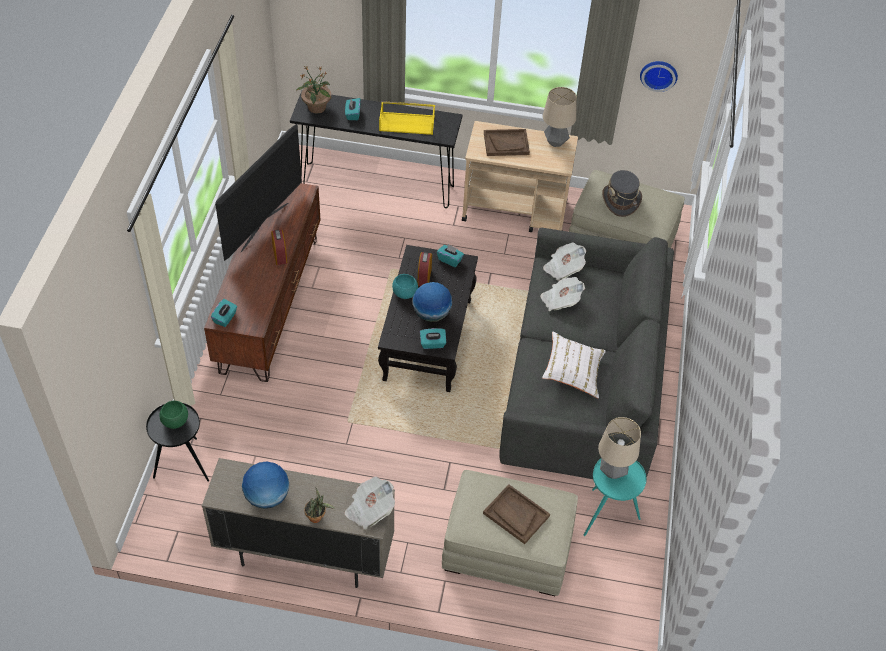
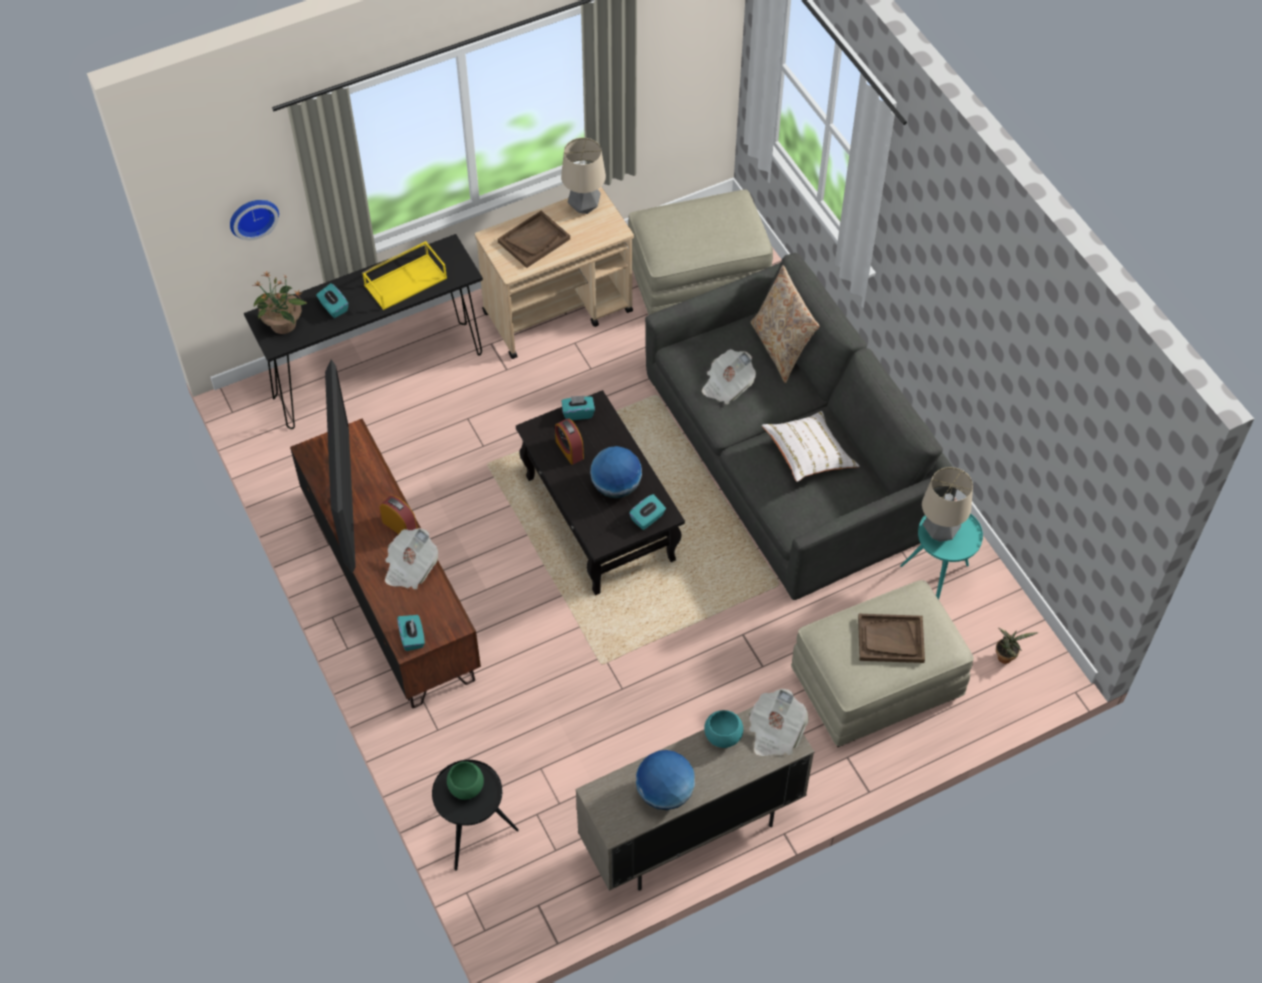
camera: 35 degrees left, 5 degrees up
potted plant [304,487,335,523] -> potted plant moved to [996,628,1038,664]
turquoise bowl [392,274,418,299] -> turquoise bowl moved to [704,710,743,748]
newspaper [543,242,587,281] -> newspaper moved to [385,528,438,589]
grey hat [602,170,642,217] -> none
wall clock [640,61,678,92] -> wall clock moved to [230,200,279,240]
none -> beige pillow [751,265,819,383]

